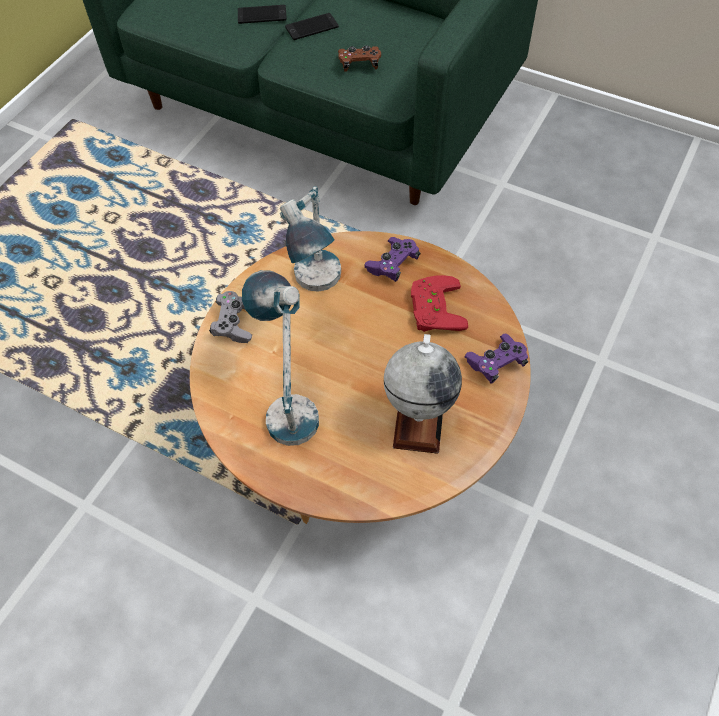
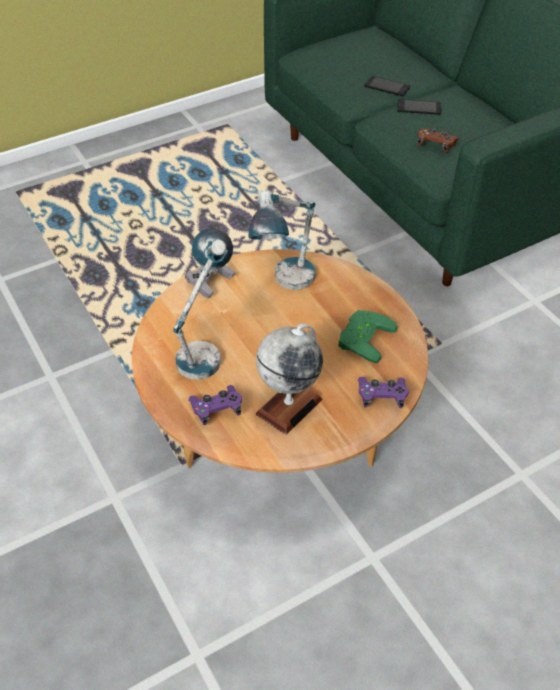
camera: 30 degrees right, 10 degrees down
purple game controller [364,237,421,282] -> purple game controller moved to [188,385,242,425]
red game controller [411,275,468,332] -> green game controller [338,310,398,363]

